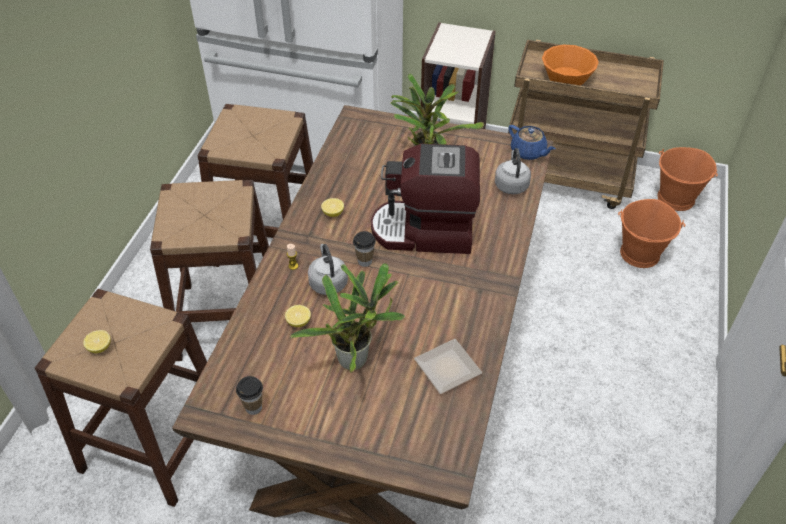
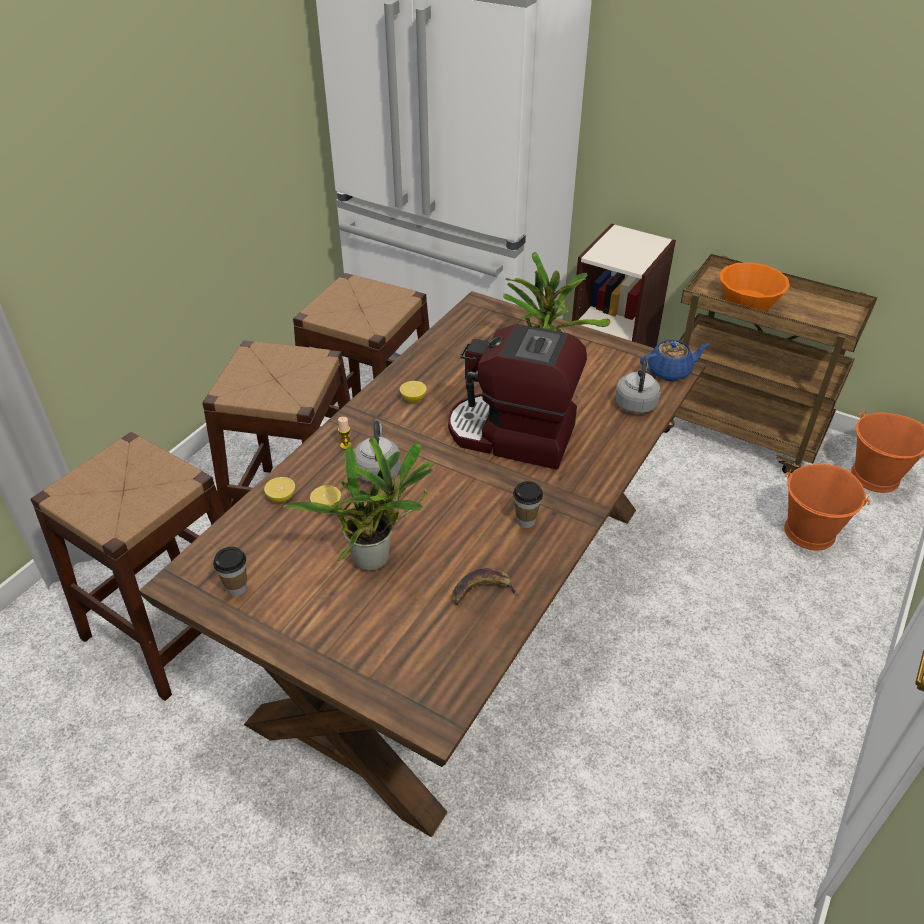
camera: 15 degrees right, 5 degrees down
lemon [83,330,111,353] -> lemon moved to [264,477,295,503]
cup [353,231,376,267] -> cup moved to [513,481,543,528]
plate [414,339,482,394] -> banana [452,568,519,605]
blue teapot [508,125,556,160] -> blue teapot turned 75 degrees counterclockwise [640,340,710,381]

